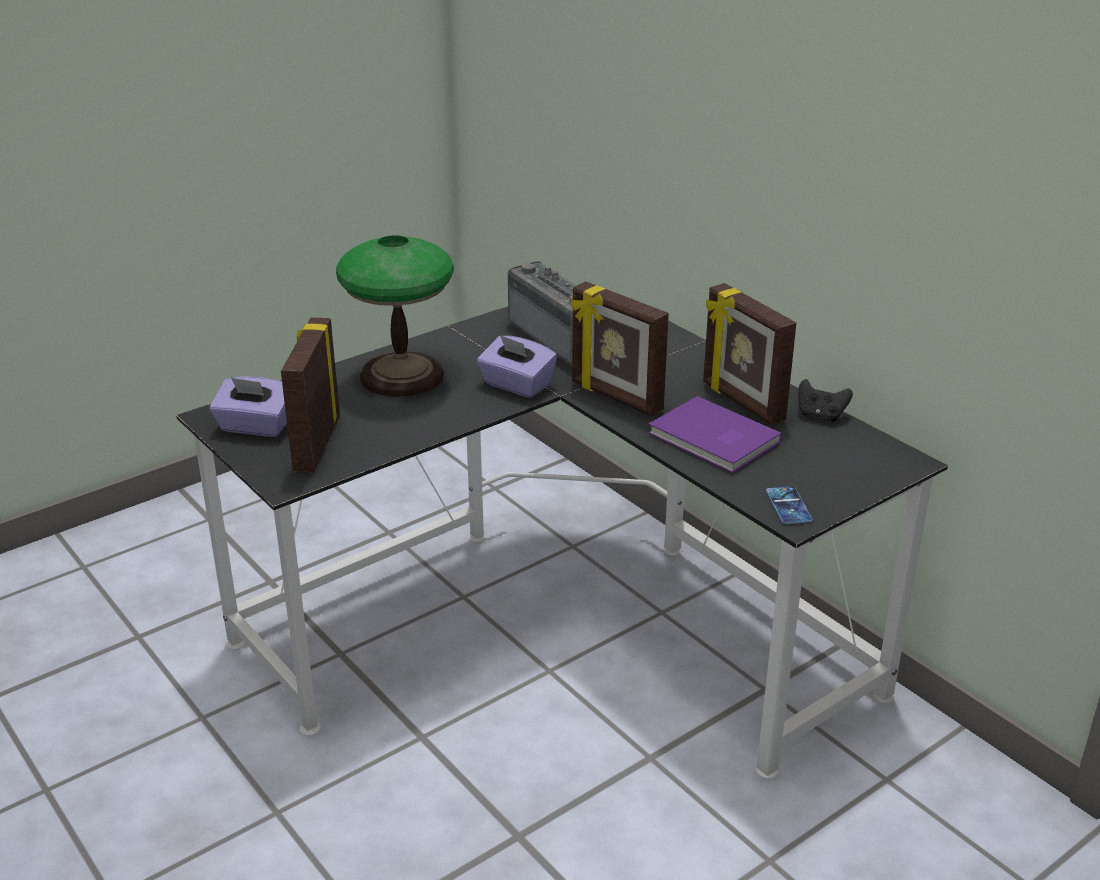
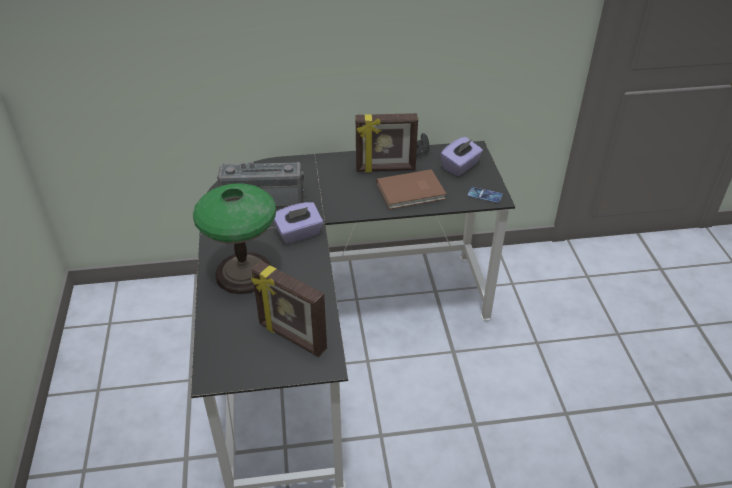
camera: 60 degrees left, 10 degrees up
purple tissue box [210,377,287,437] -> purple tissue box moved to [440,137,483,176]
picture frame [571,281,669,416] -> none
purple book [648,396,782,473] -> brown book [376,169,446,209]

